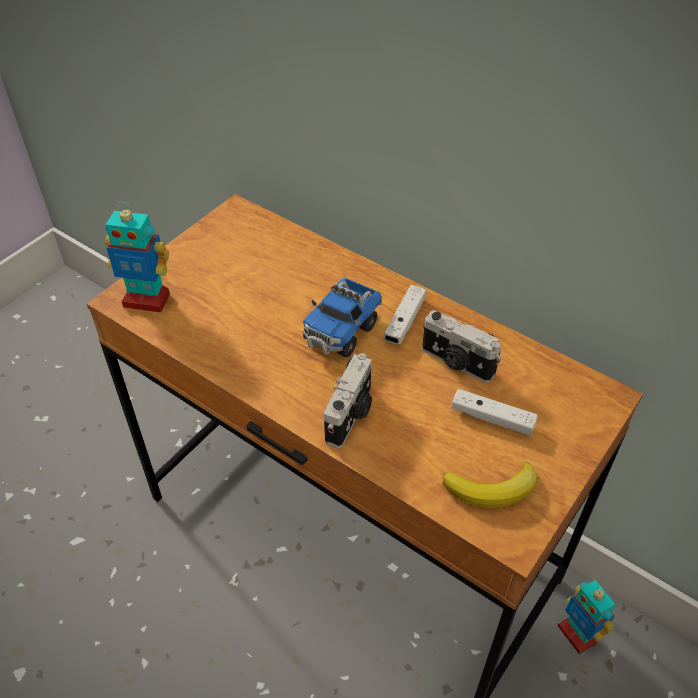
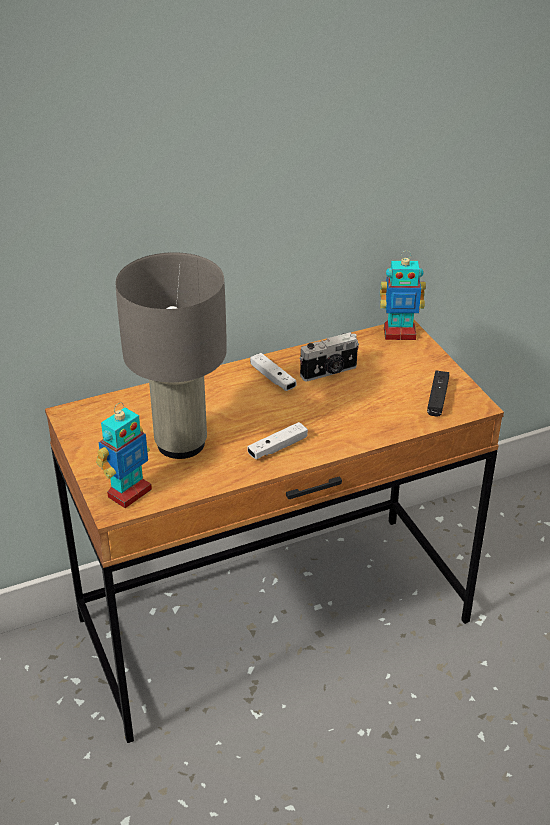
camera: 60 degrees left, 10 degrees down
toy truck [303,277,382,358] -> none
camera [324,353,372,448] -> none
banana [443,462,537,508] -> black game controller [427,370,449,417]
white game controller [451,389,538,436] -> white game controller moved to [248,422,308,459]
toy robot [558,580,616,654] -> toy robot moved to [380,251,426,340]
none -> grey table lamp [116,252,227,459]

